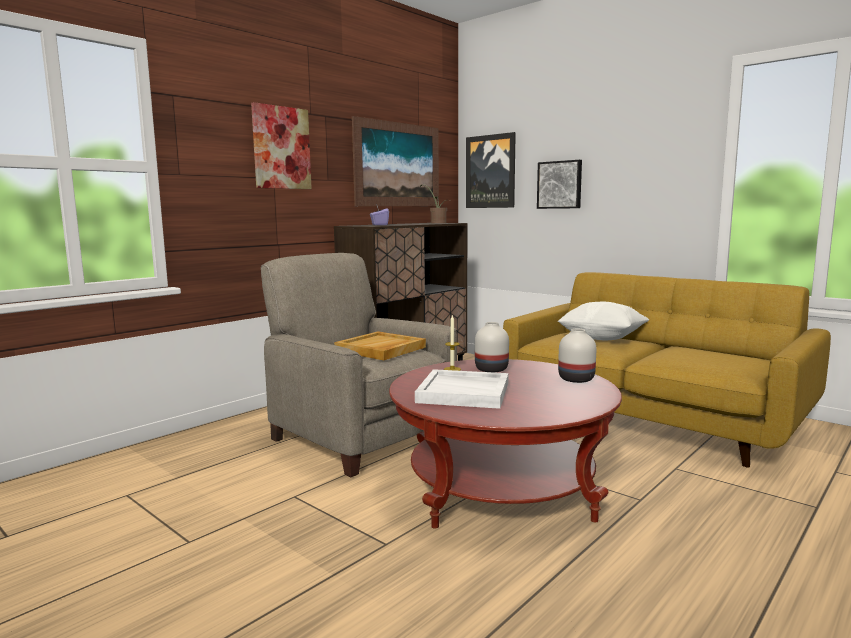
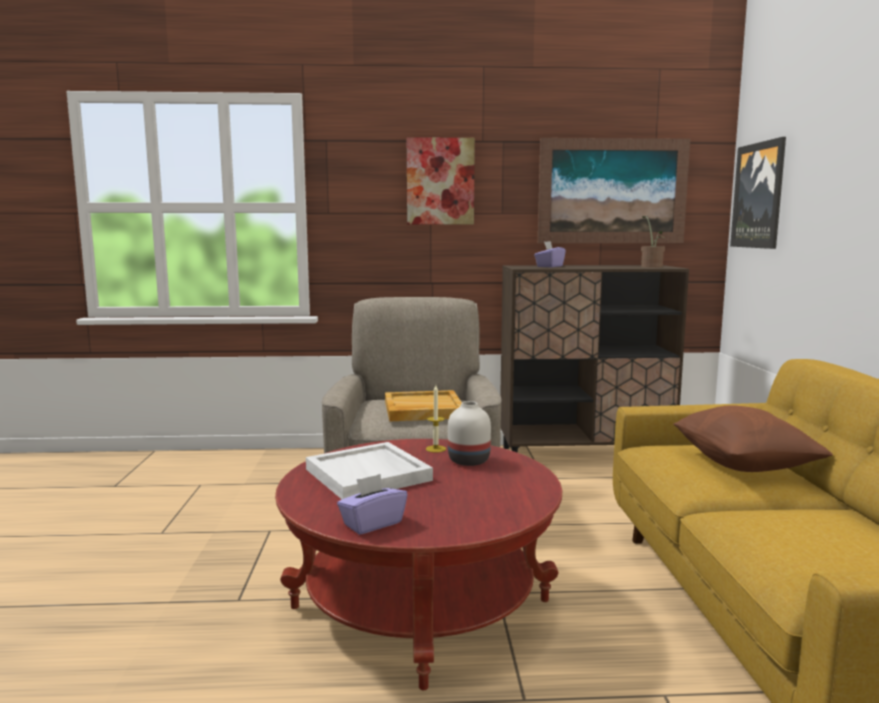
camera: 45 degrees right, 0 degrees up
picture [537,160,582,209] -> none
white pillow [557,302,649,340] -> brown pillow [673,405,833,472]
white vase [558,329,596,383] -> none
none -> purple tissue box [337,474,408,535]

